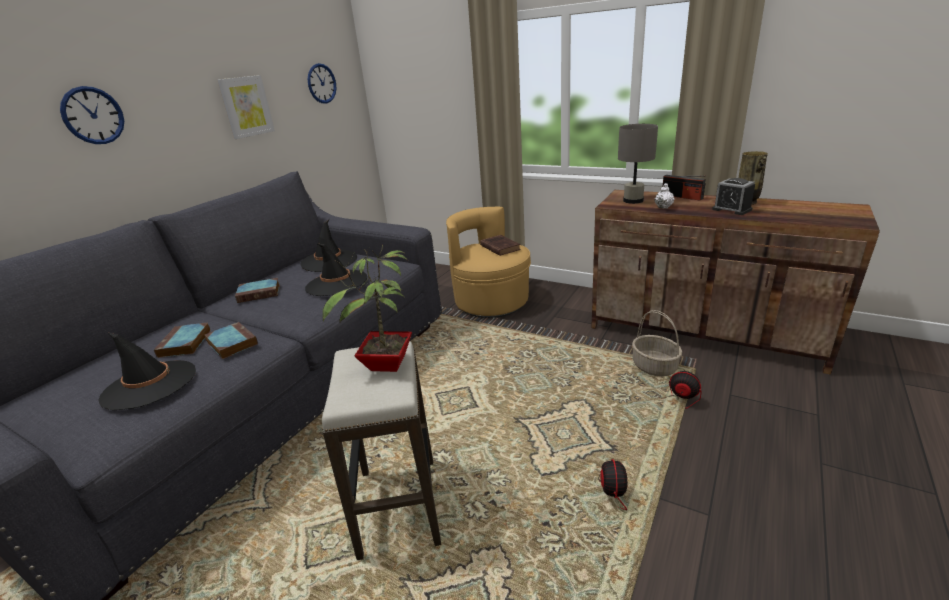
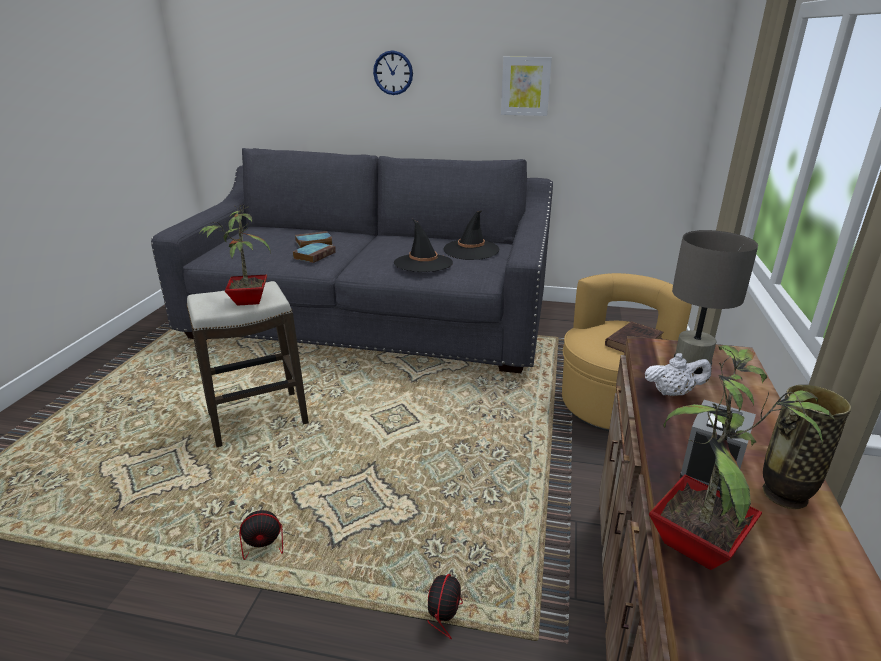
camera: 70 degrees right, 0 degrees up
black hat [98,332,196,410] -> none
book [235,278,280,303] -> none
wall clock [308,63,336,103] -> none
basket [632,310,682,377] -> none
radio [662,175,706,201] -> none
none -> potted plant [649,345,834,570]

